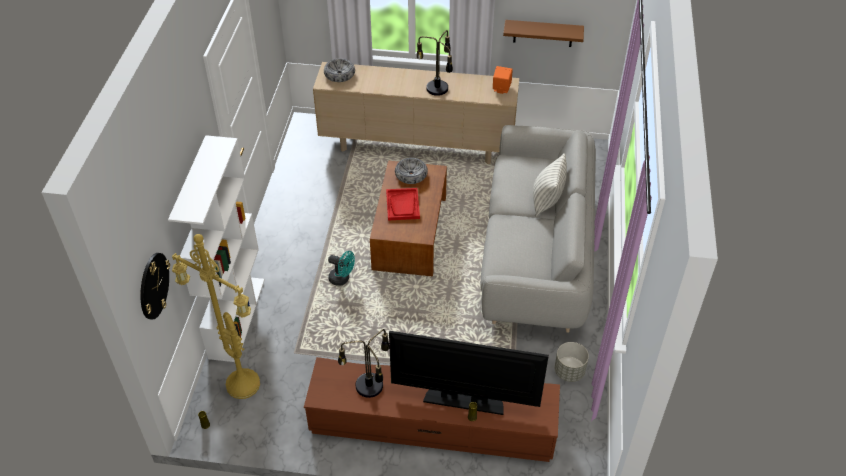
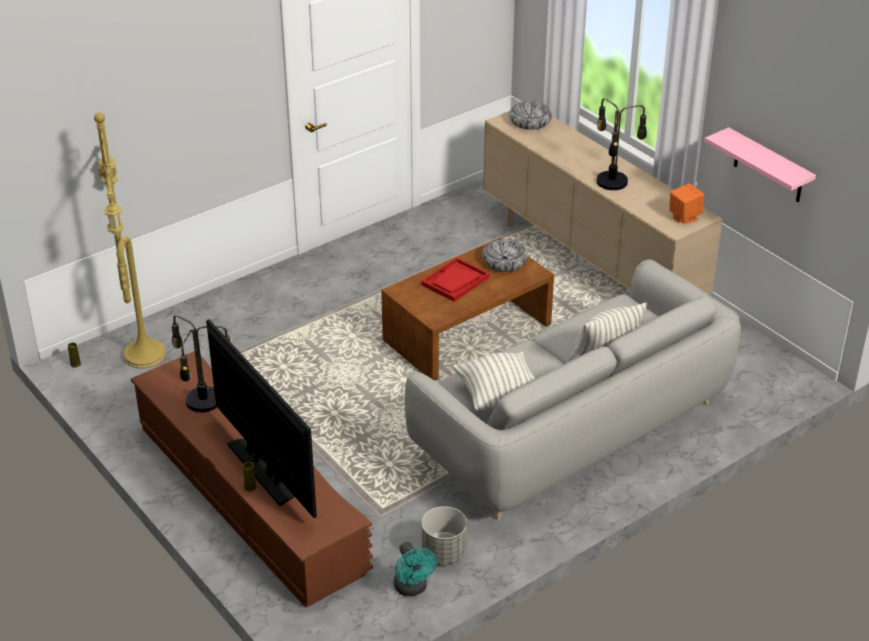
camera: 45 degrees right, 10 degrees down
wall clock [140,253,170,320] -> none
white bookcase [168,135,264,362] -> none
turquoise fan [328,251,355,286] -> turquoise fan moved to [394,542,437,596]
brown shelf [503,20,584,47] -> pink shelf [704,127,816,202]
none -> pillow [453,352,536,411]

